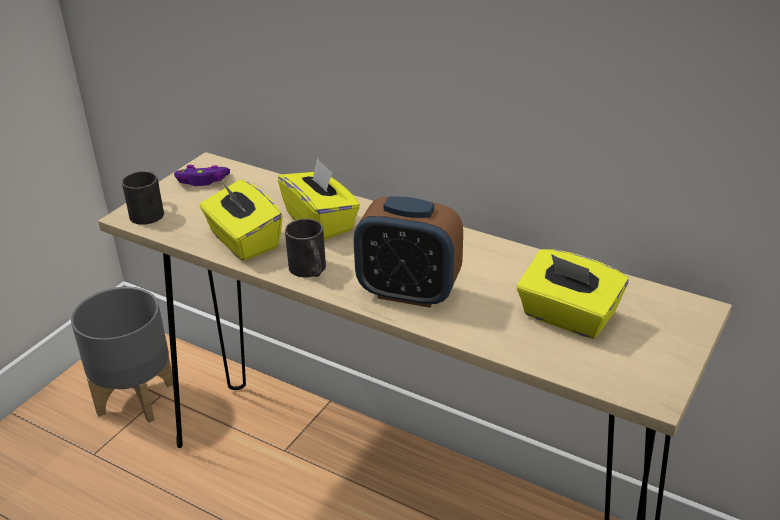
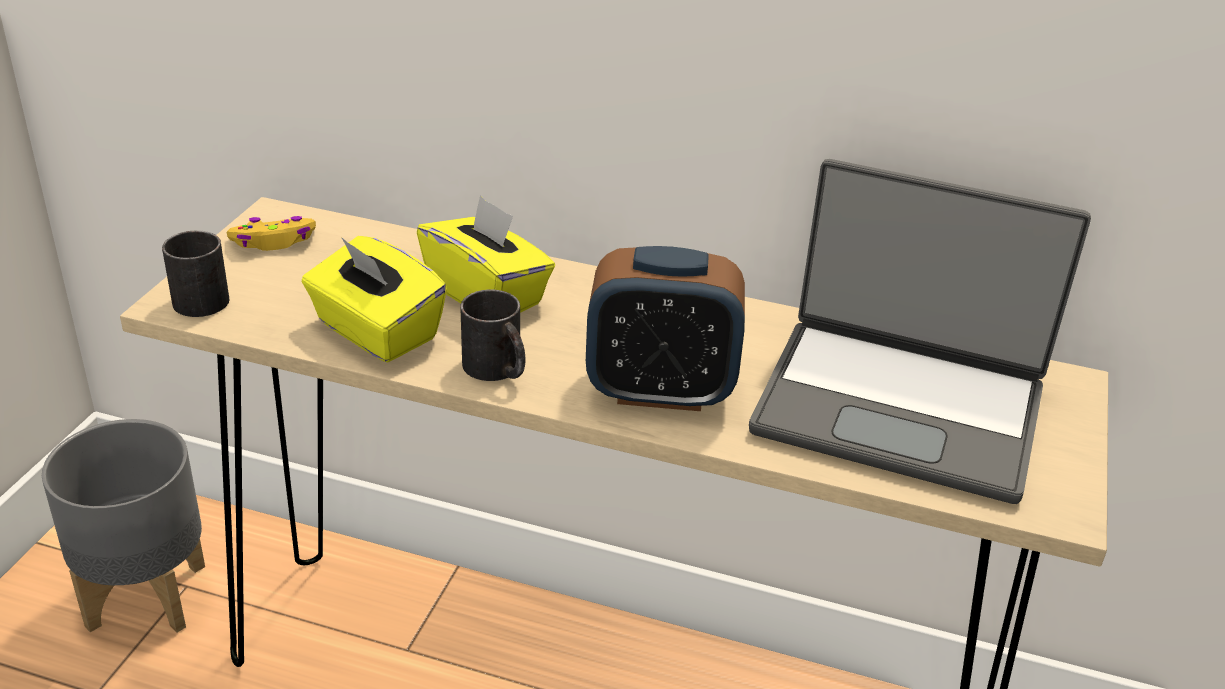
camera: 15 degrees left, 0 degrees up
purple game controller [174,165,230,186] -> yellow game controller [227,216,316,251]
yellow tissue box [517,249,628,339] -> laptop [749,159,1091,504]

